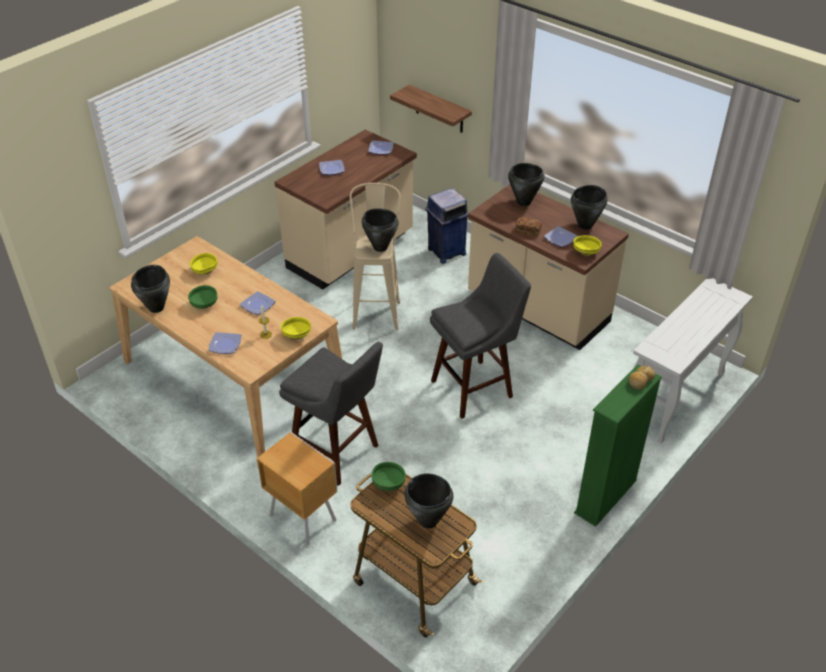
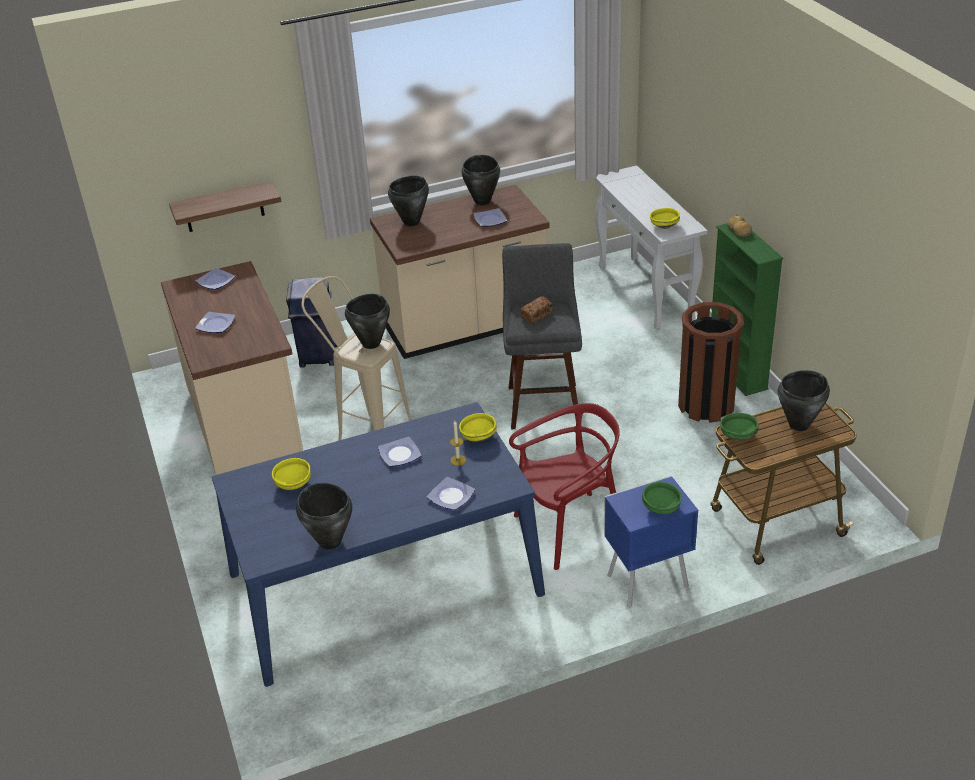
camera: 60 degrees left, 5 degrees down
beige dining table [109,236,342,458] -> blue dining table [212,402,545,687]
green bowl [188,285,217,309] -> green bowl moved to [642,482,682,514]
brown nightstand [257,432,337,545] -> blue nightstand [604,476,698,607]
grey stool [279,342,383,486] -> red chair [509,403,620,570]
bread [515,217,542,236] -> bread moved to [521,296,552,324]
yellow bowl [573,235,602,256] -> yellow bowl moved to [650,208,680,229]
none -> brown trash can [678,302,744,423]

